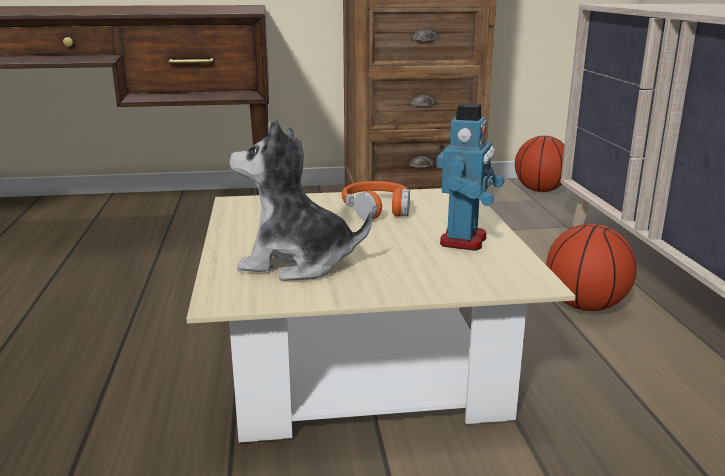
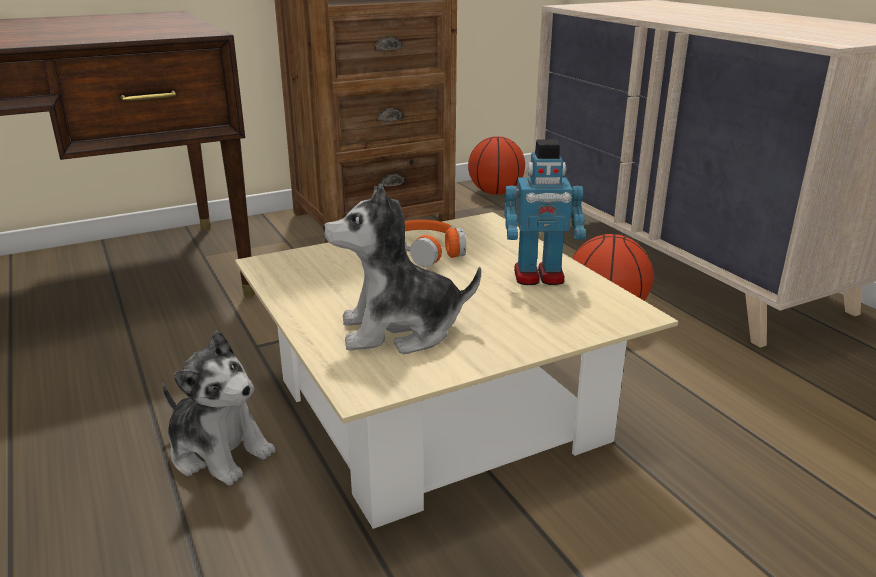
camera: 20 degrees left, 5 degrees up
toy robot [436,103,504,251] -> toy robot turned 90 degrees clockwise [504,139,586,285]
none -> plush toy [162,330,276,485]

